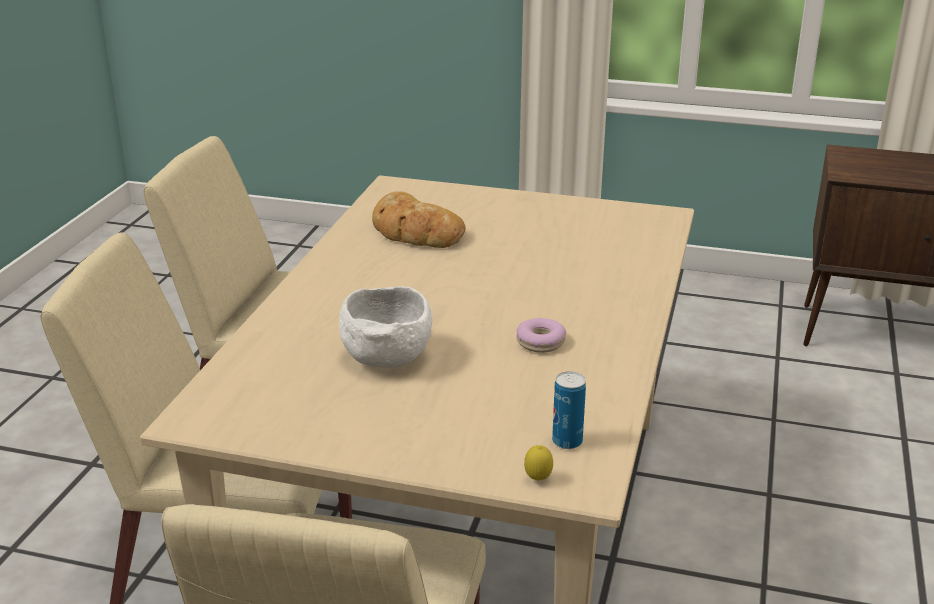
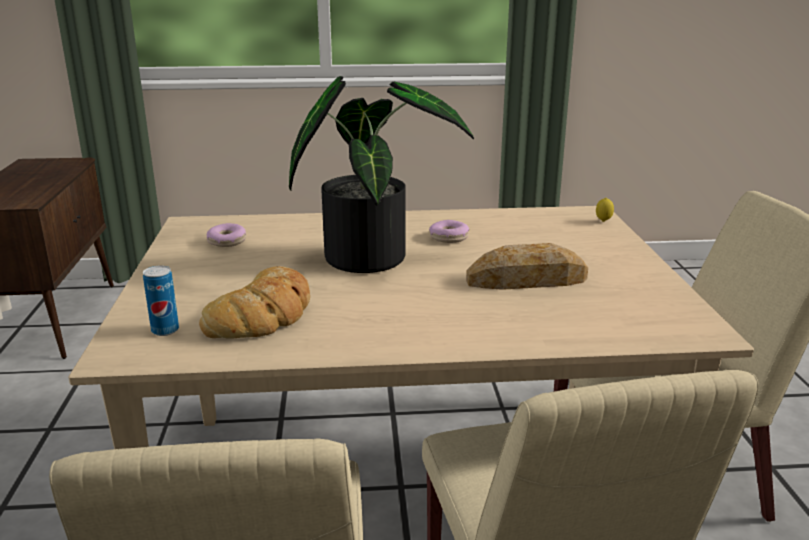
camera: 110 degrees left, 5 degrees down
white bowl [339,286,432,368] -> bread [466,243,588,290]
can [552,371,586,449] -> can moved to [143,265,179,336]
none -> donut [207,223,246,247]
none -> potted plant [289,76,474,273]

